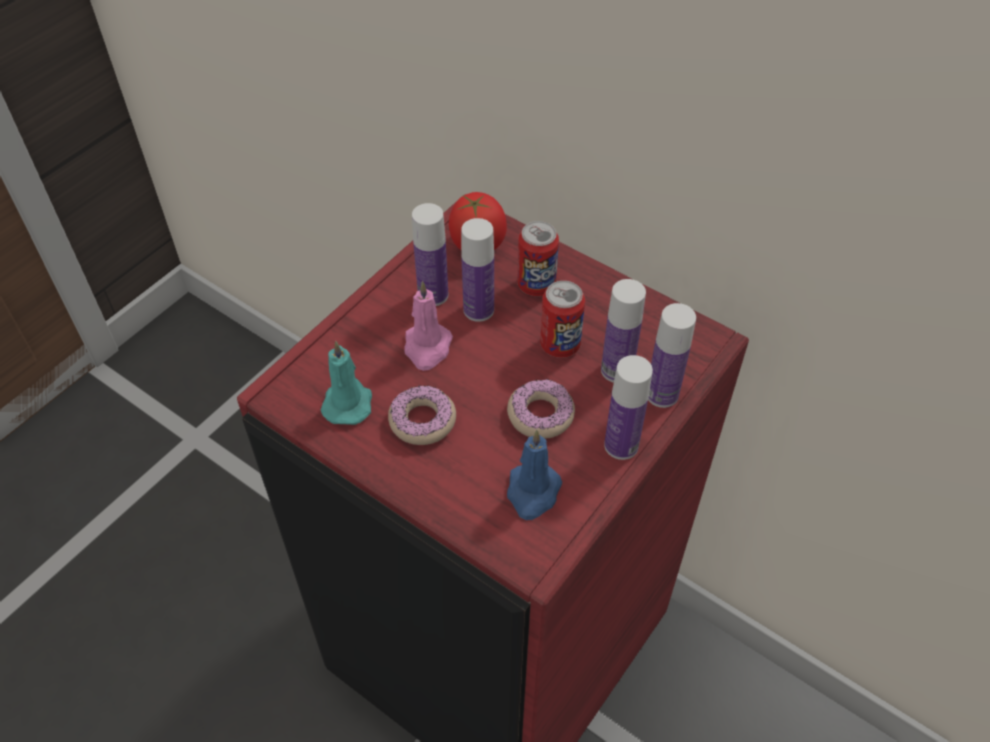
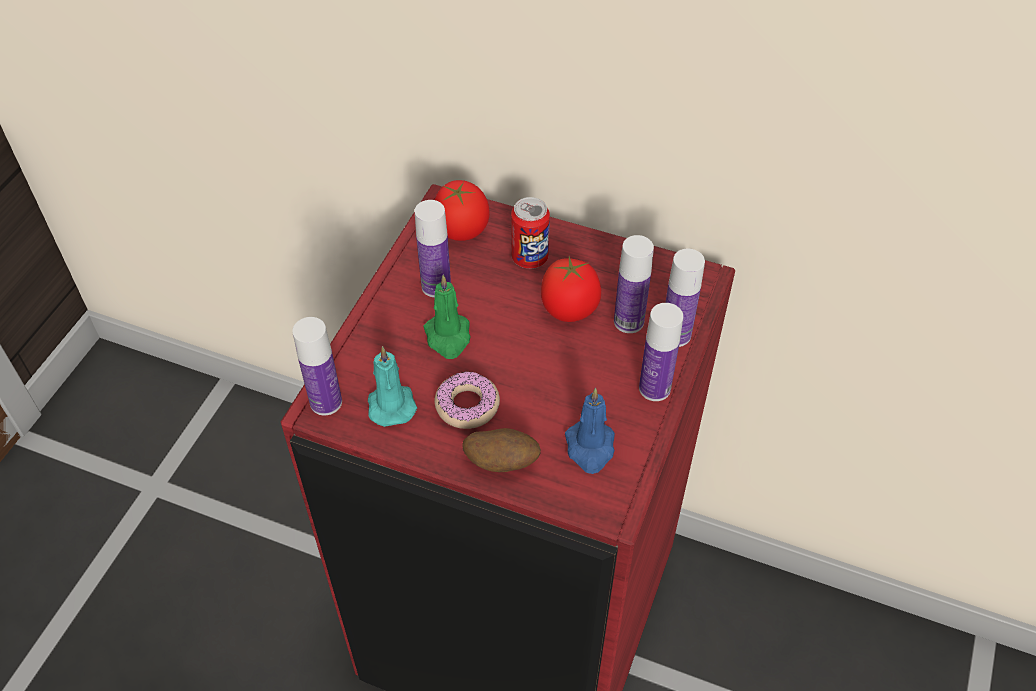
camera: 15 degrees left, 0 degrees up
pink candle [404,281,453,371] -> green candle [424,274,470,359]
bottle [461,218,494,322] -> bottle moved to [292,317,342,416]
donut [507,378,575,439] -> none
can [540,281,585,358] -> tomato [541,256,601,322]
none -> potato [462,428,541,472]

